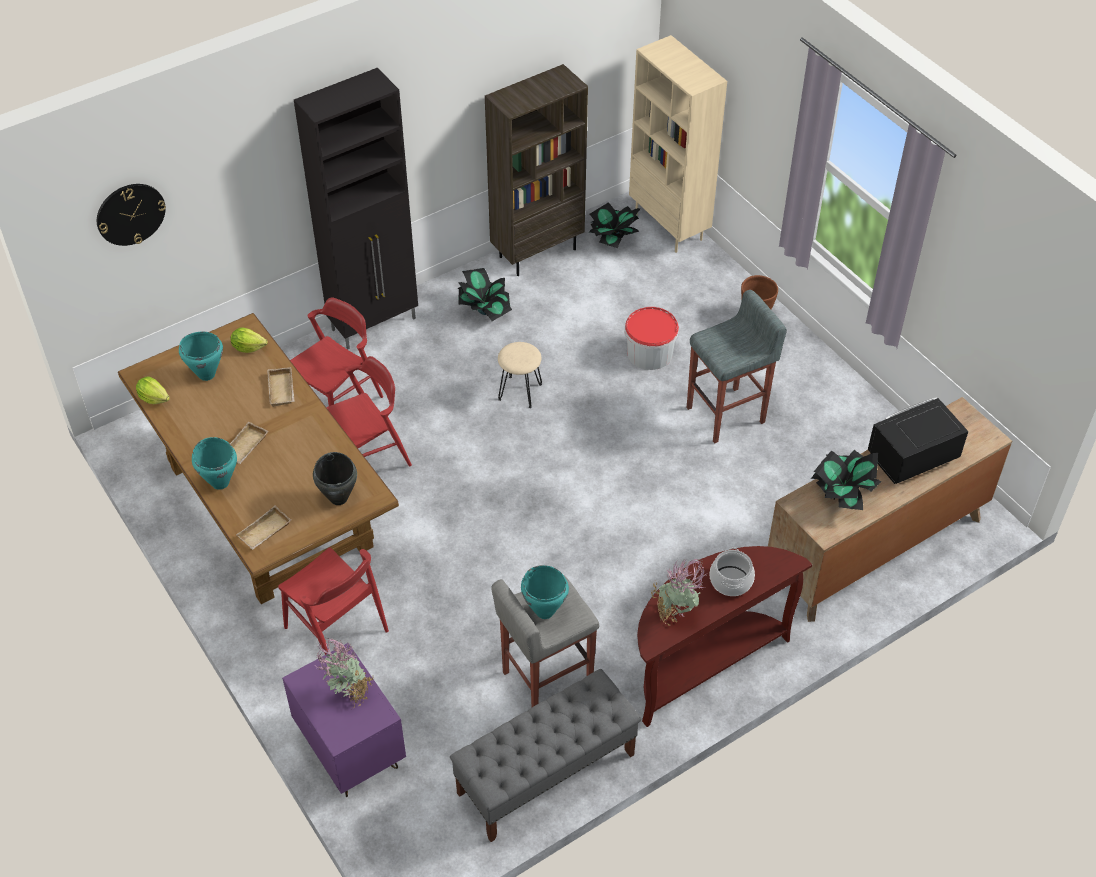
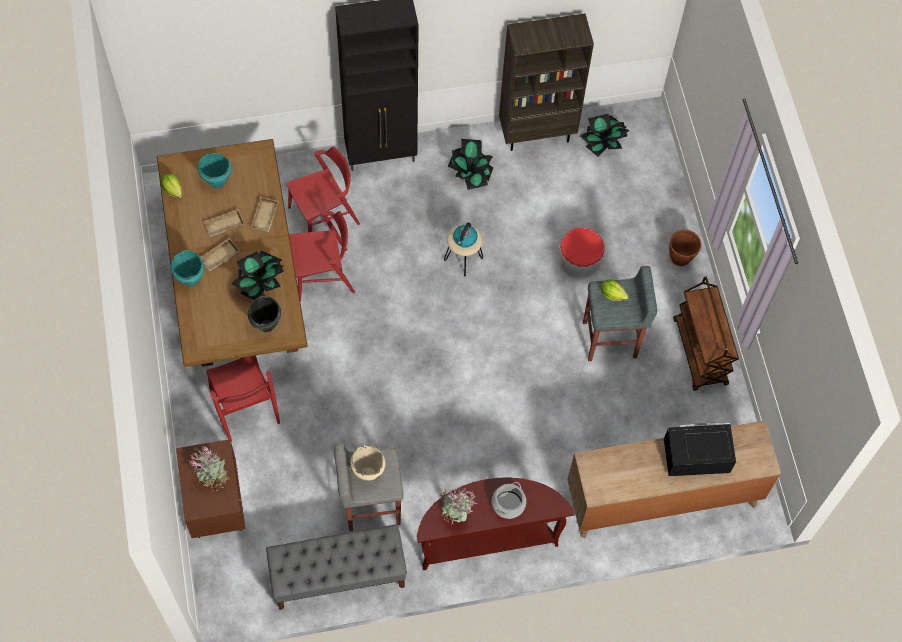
camera: 20 degrees right, 15 degrees up
wall clock [97,184,166,246] -> none
lettuce [230,327,268,353] -> lettuce moved to [601,279,629,301]
beige tray [236,506,291,550] -> beige tray moved to [204,209,244,237]
purple nightstand [282,643,406,797] -> brown nightstand [176,439,245,538]
turquoise cooking pot [521,565,569,619] -> beige cooking pot [350,445,385,481]
beige bookcase [629,35,727,253] -> none
potted plant [811,450,881,510] -> potted plant moved to [231,251,284,300]
none -> kettle [453,223,478,248]
none -> brown cart [673,277,739,391]

